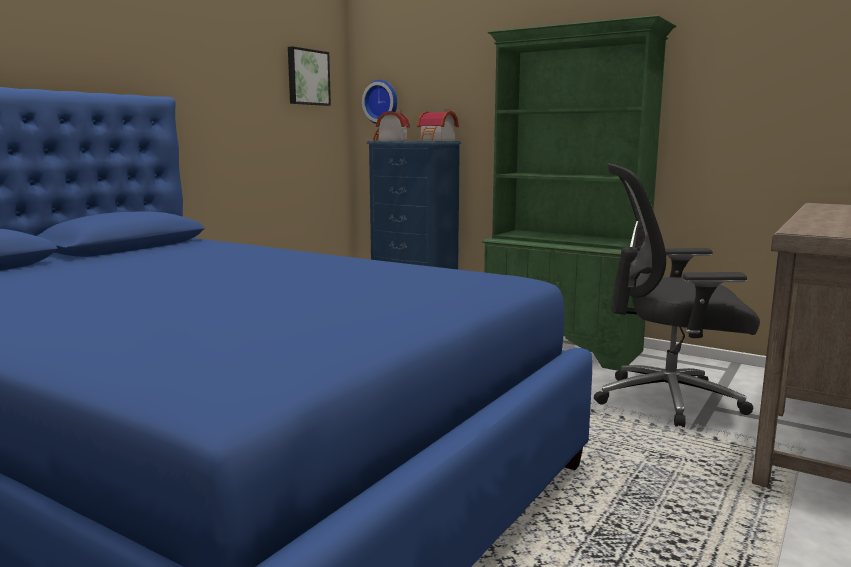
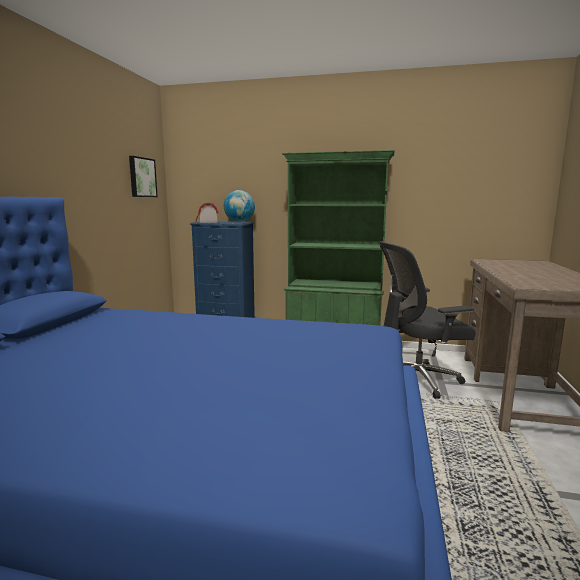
camera: 20 degrees left, 0 degrees up
wall clock [362,80,397,124] -> none
toy house [417,109,459,141] -> globe [224,190,255,222]

